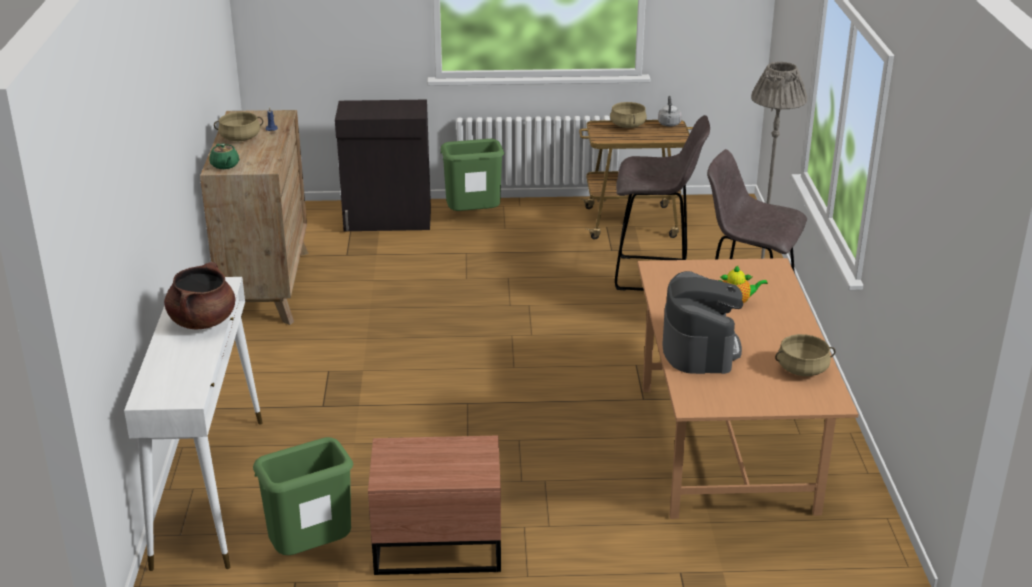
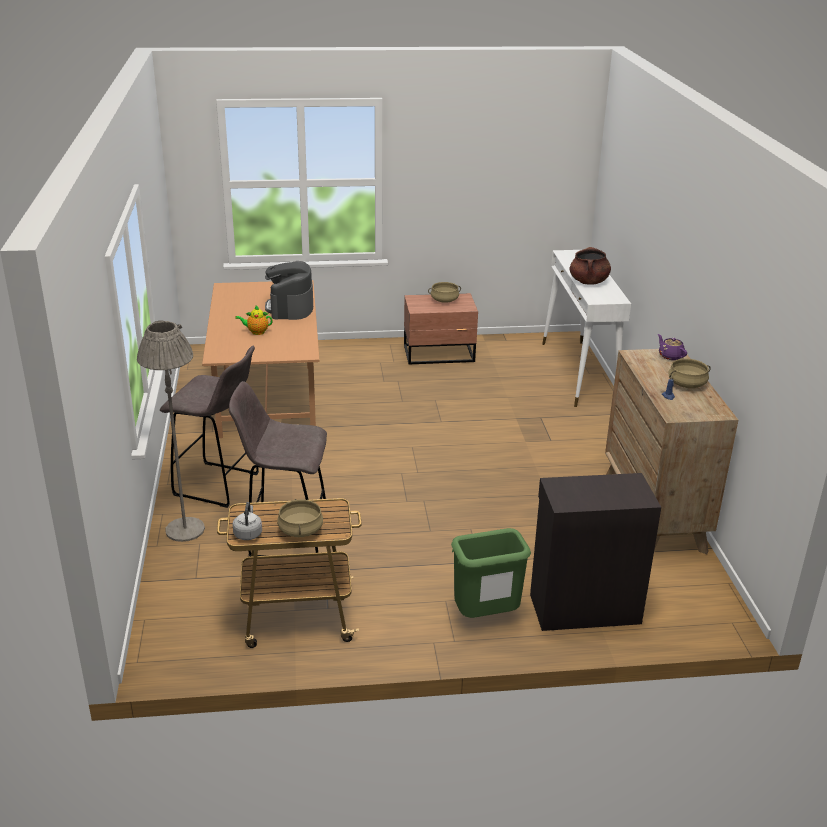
camera: 175 degrees right, 0 degrees up
green teapot [209,143,239,169] -> purple teapot [658,334,687,360]
green trash can [253,437,353,555] -> none
beige cooking pot [775,334,836,376] -> beige cooking pot moved to [428,282,461,303]

